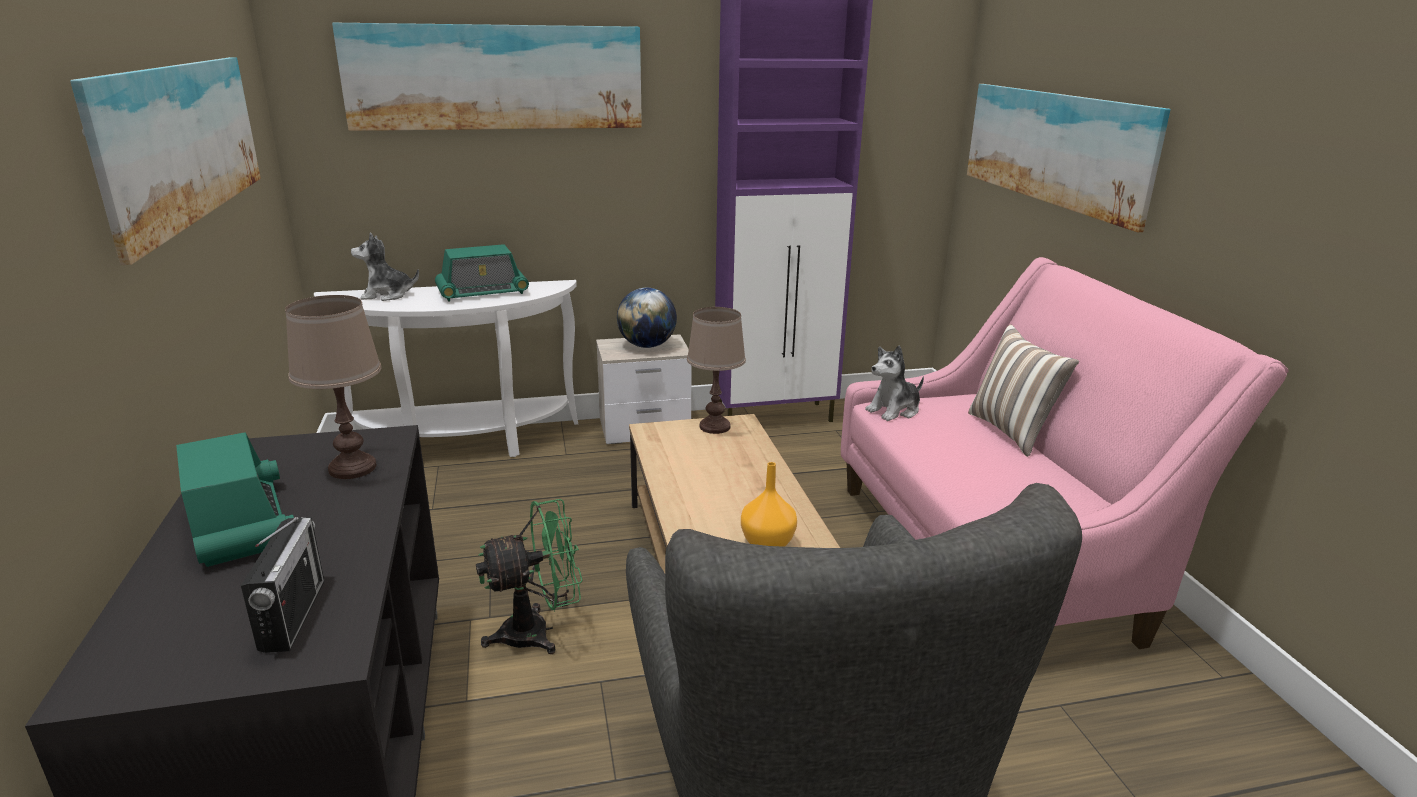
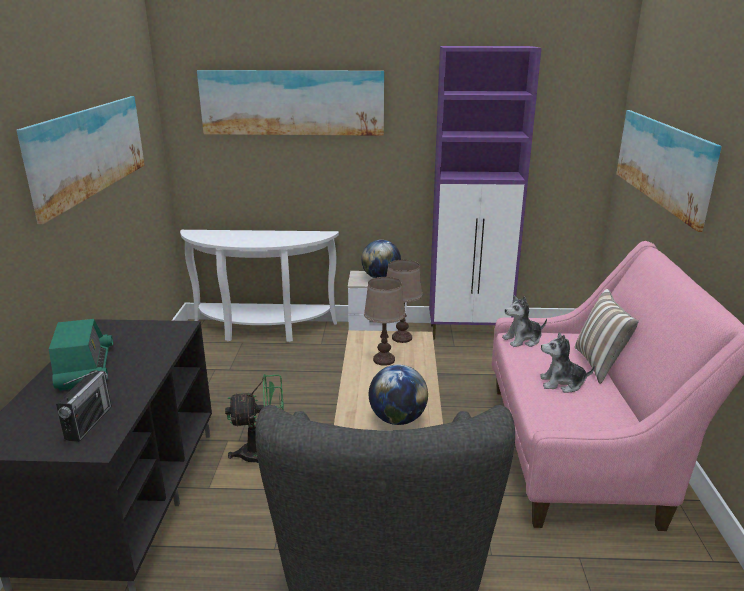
camera: 15 degrees right, 0 degrees up
brown table lamp [285,295,382,479] -> brown table lamp moved to [364,277,405,366]
plush toy [351,232,419,301] -> plush toy moved to [540,332,595,393]
radio [435,244,529,302] -> none
orange vase [741,462,797,547] -> globe [369,364,428,425]

